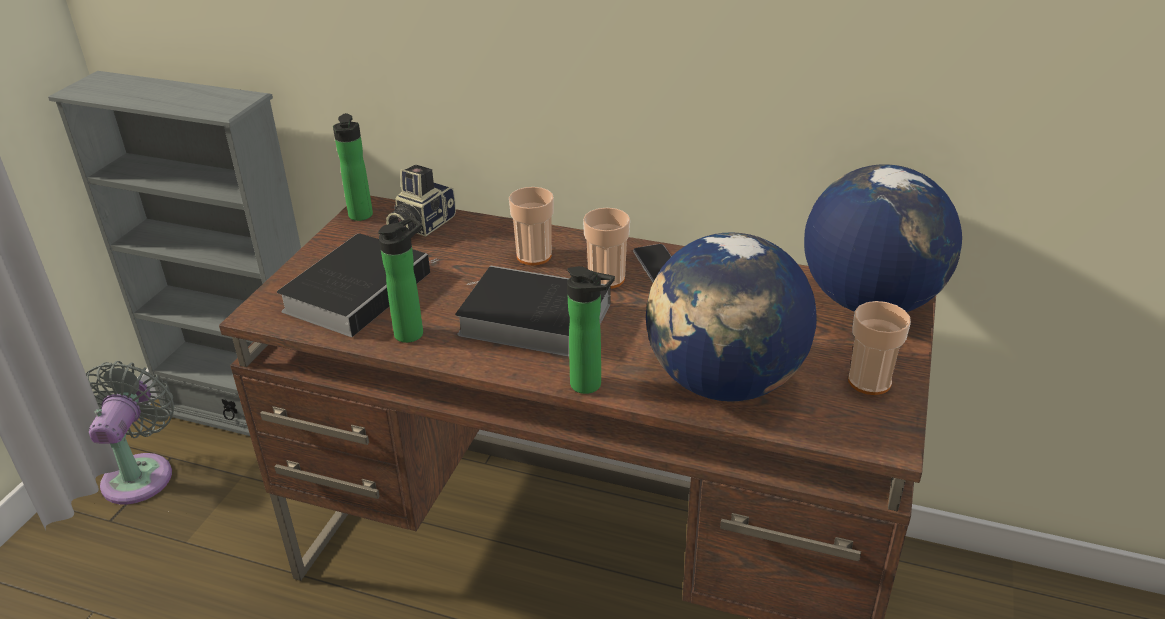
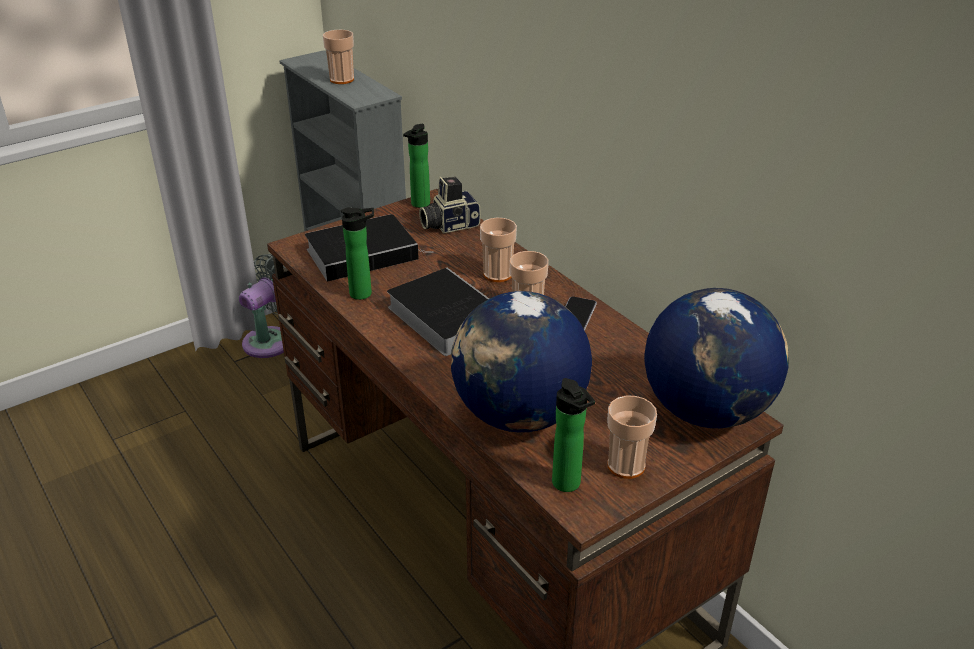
camera: 35 degrees right, 0 degrees up
bottle [567,266,615,394] -> bottle moved to [552,378,595,492]
none -> cup [323,30,354,84]

